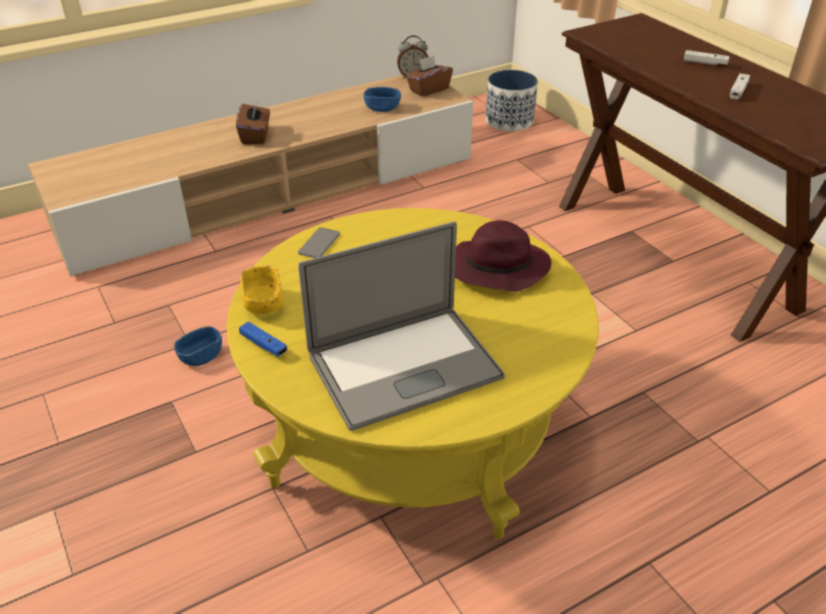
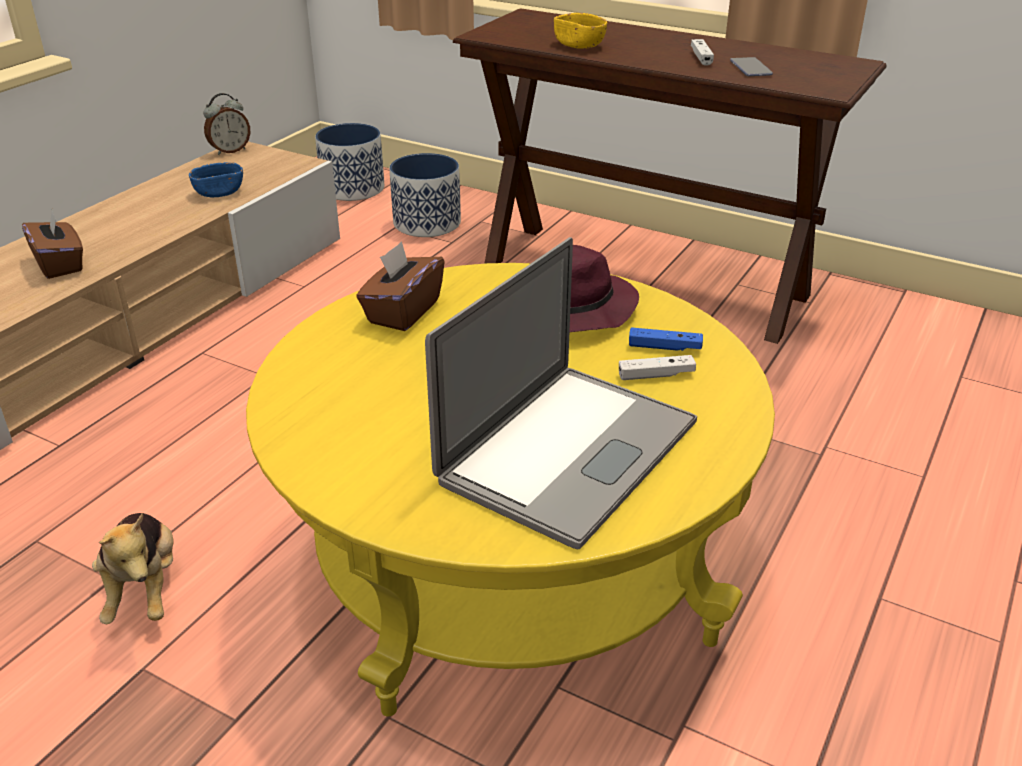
camera: 30 degrees left, 5 degrees down
blue bowl [174,326,222,366] -> plush toy [92,513,173,624]
blue game controller [239,322,288,357] -> blue game controller moved to [629,327,703,351]
yellow bowl [241,266,283,314] -> yellow bowl moved to [554,13,607,49]
phone [298,227,340,258] -> phone moved to [730,57,773,76]
brown tissue box [406,56,453,97] -> brown tissue box moved to [356,241,445,331]
white game controller [684,50,729,66] -> white game controller moved to [619,355,696,380]
none -> planter [389,153,461,237]

